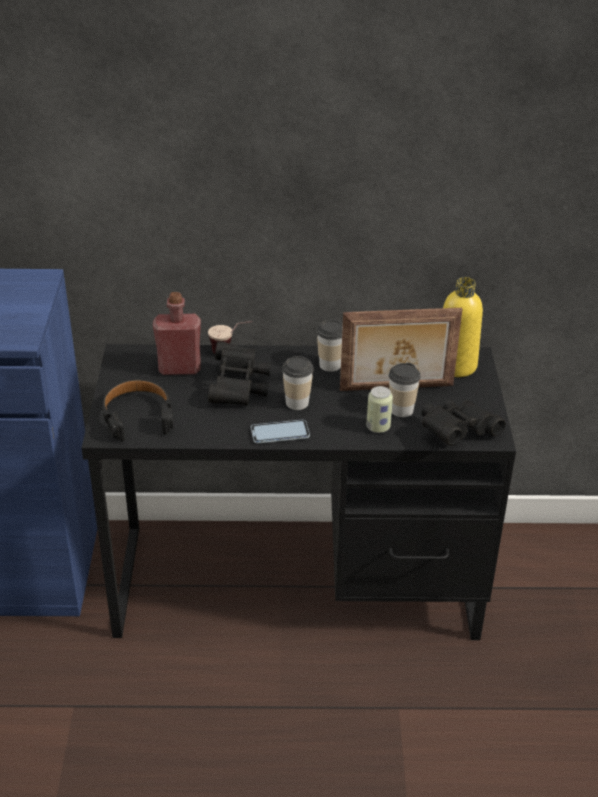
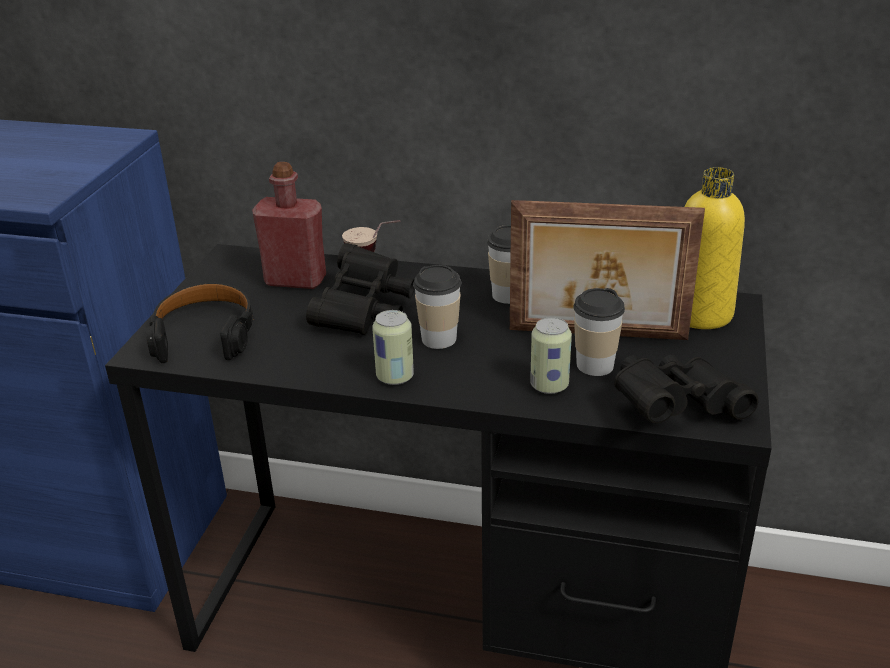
camera: 15 degrees right, 5 degrees down
phone [251,420,310,444] -> can [372,310,414,385]

